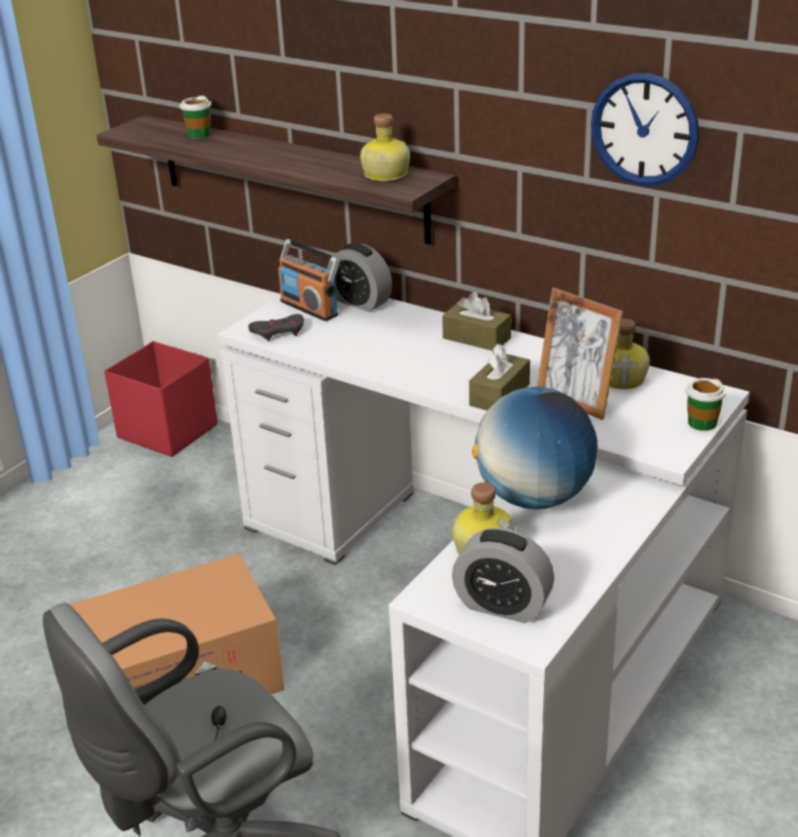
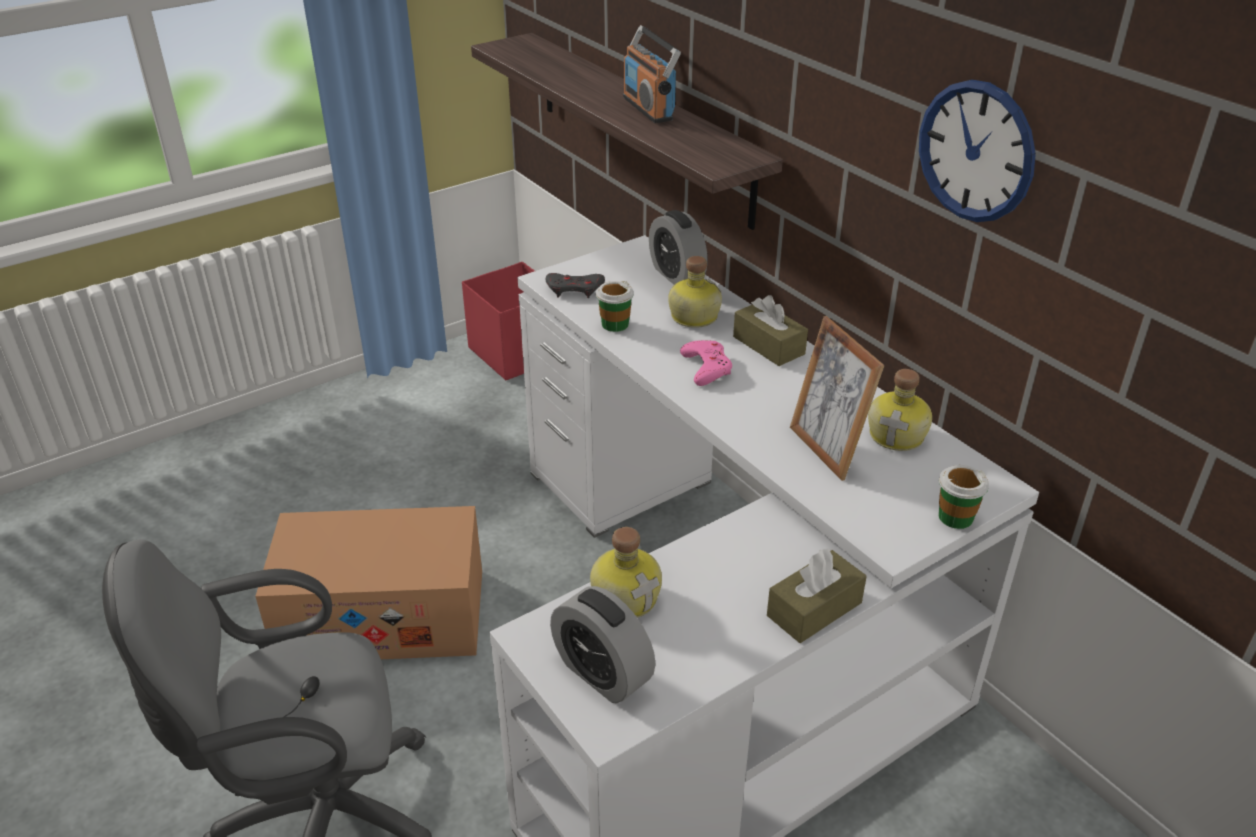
camera: 20 degrees right, 5 degrees up
cup [179,95,211,139] -> cup moved to [596,281,634,332]
radio [278,239,340,321] -> radio moved to [623,25,681,123]
bottle [360,113,410,181] -> bottle moved to [669,256,722,328]
brown tissue box [469,344,530,411] -> brown tissue box moved to [767,549,867,643]
globe [472,387,598,509] -> none
none -> pink game controller [680,340,732,386]

